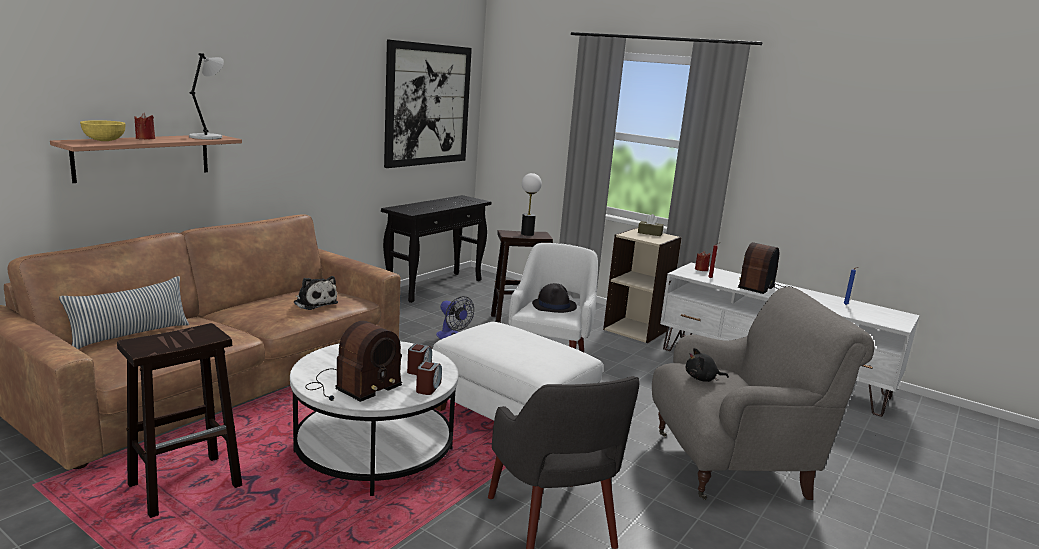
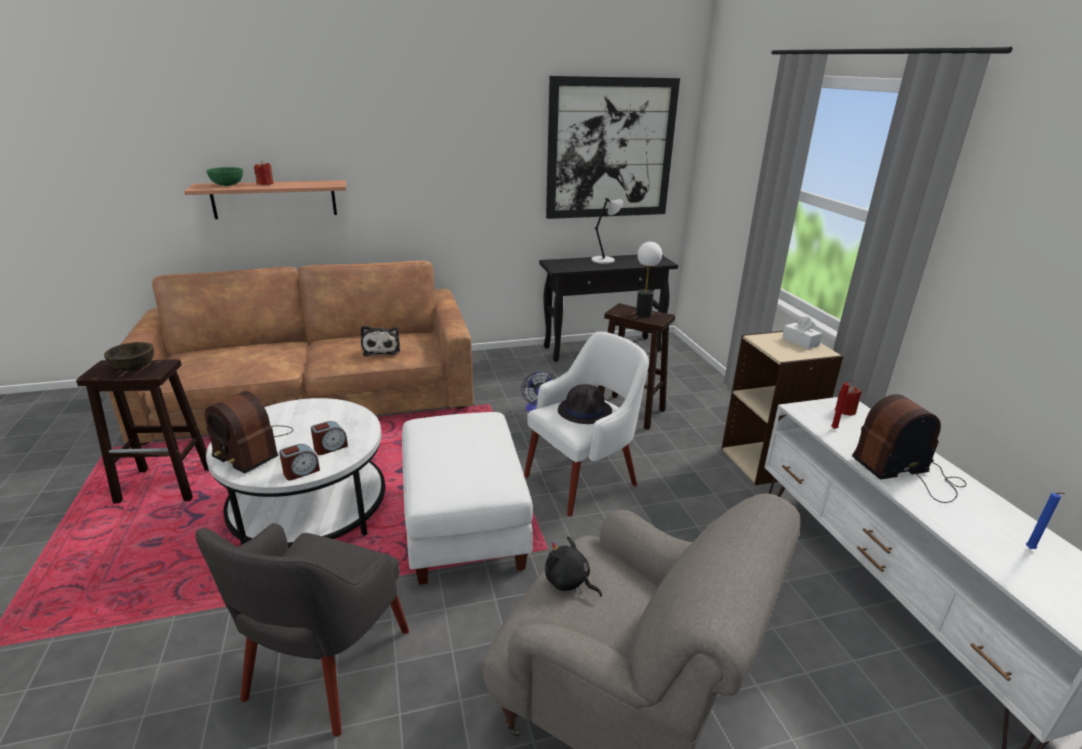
camera: 40 degrees right, 10 degrees up
pillow [59,276,189,349] -> none
yellow bowl [80,120,126,141] -> green bowl [206,167,243,186]
grey table lamp [189,53,224,139] -> grey table lamp moved to [591,198,623,264]
radio [305,321,402,402] -> radio turned 45 degrees clockwise [205,391,293,474]
brown tissue box [638,214,664,236] -> white tissue box [782,316,822,349]
none -> brown bowl [104,342,154,371]

